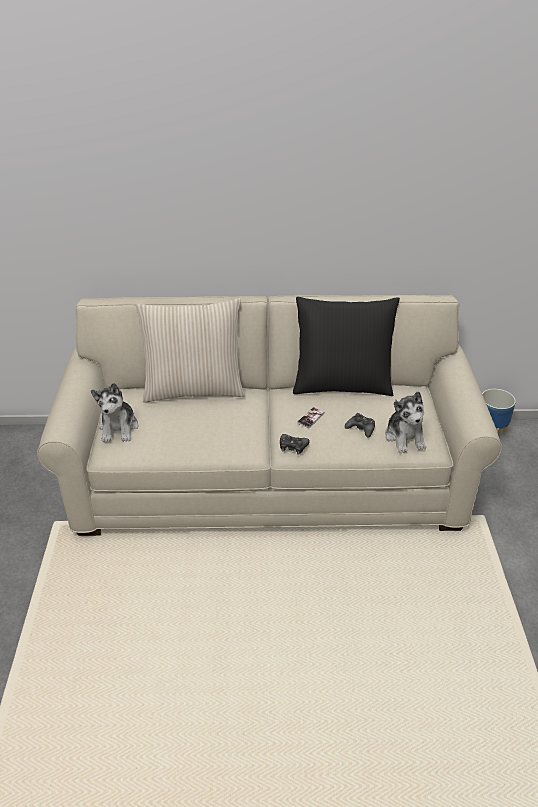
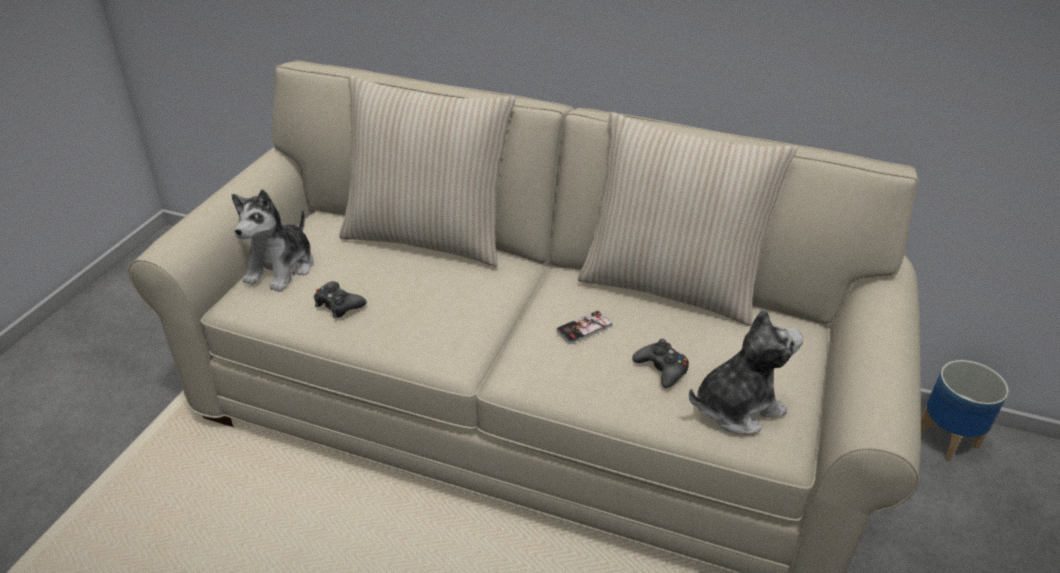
camera: 20 degrees right, 0 degrees up
black game controller [280,434,310,455] -> black game controller moved to [314,281,367,318]
black pillow [293,297,400,396] -> beige pillow [578,112,797,326]
plush toy [385,391,426,453] -> plush toy turned 120 degrees counterclockwise [689,309,803,433]

